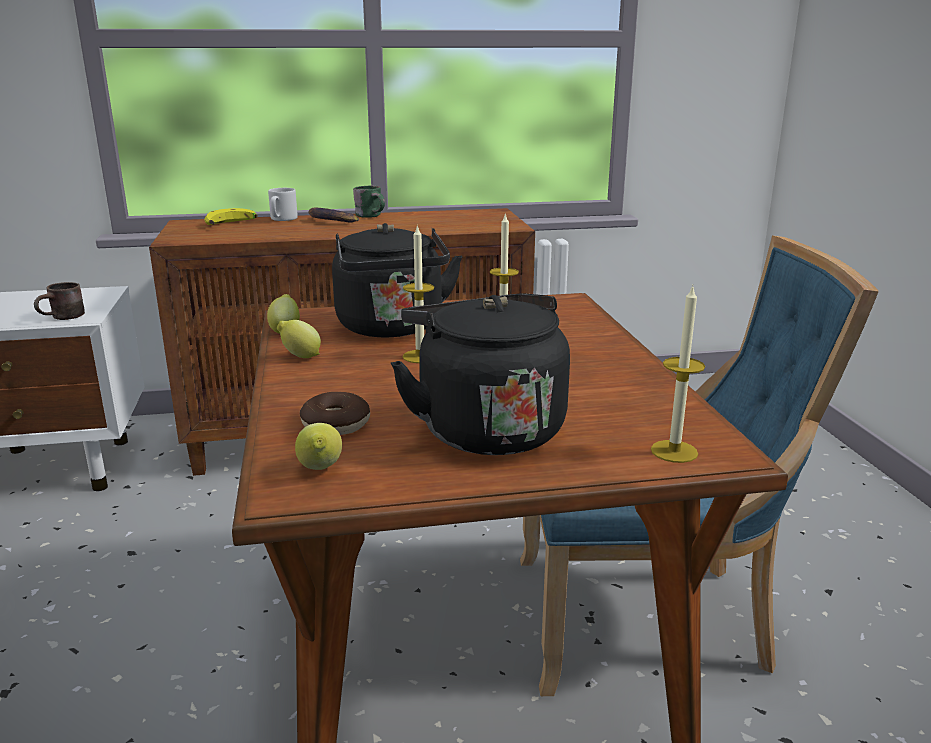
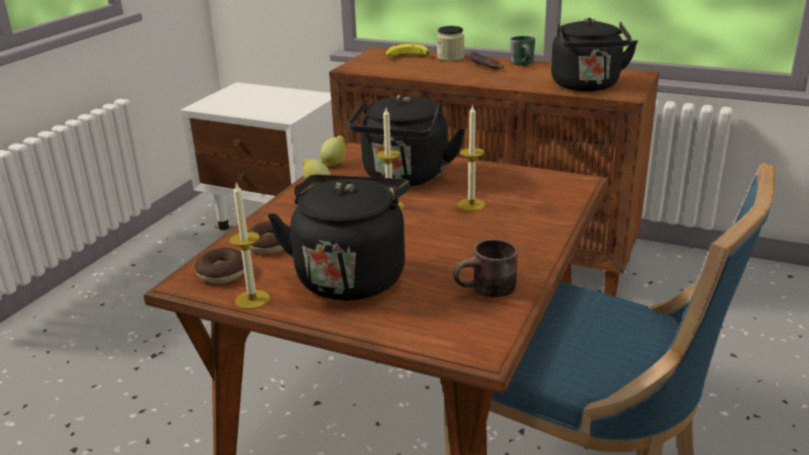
camera: 35 degrees right, 5 degrees up
brown mug [34,282,85,320] -> brown mug moved to [453,239,517,297]
grey mug [268,188,298,221] -> jar [437,26,464,61]
lemon [295,423,342,470] -> donut [195,248,244,283]
candle [651,286,705,463] -> candle moved to [229,182,270,309]
none -> black kettle [551,18,638,91]

